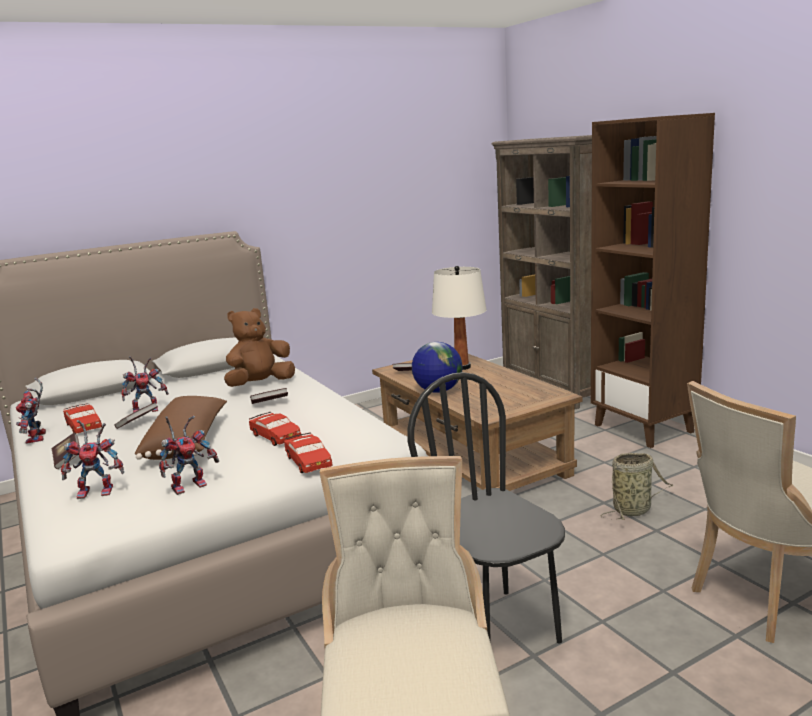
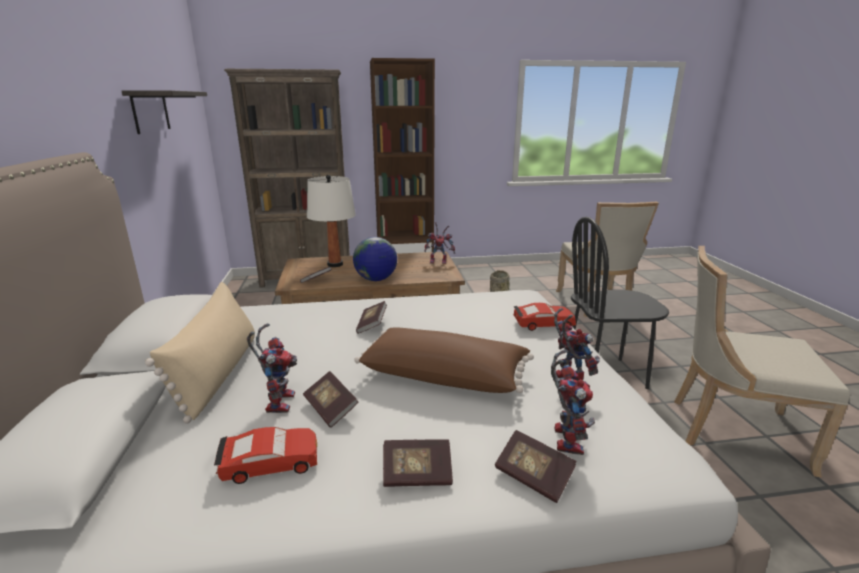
camera: 70 degrees left, 5 degrees up
toy robot [16,378,46,444] -> toy robot moved to [425,222,455,264]
brown plush toy [224,308,295,387] -> none
red toy car [249,412,302,446] -> none
none -> shelf [122,90,207,134]
none -> beige pillow [145,282,255,424]
none -> book [495,430,576,503]

